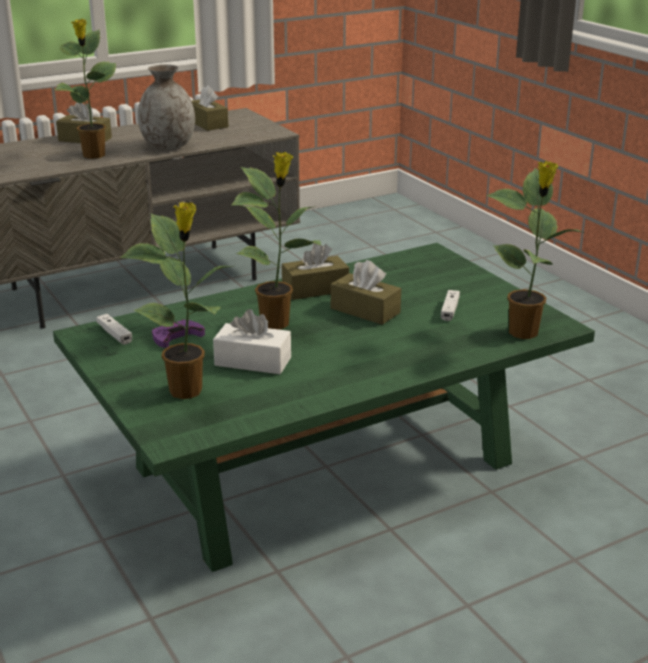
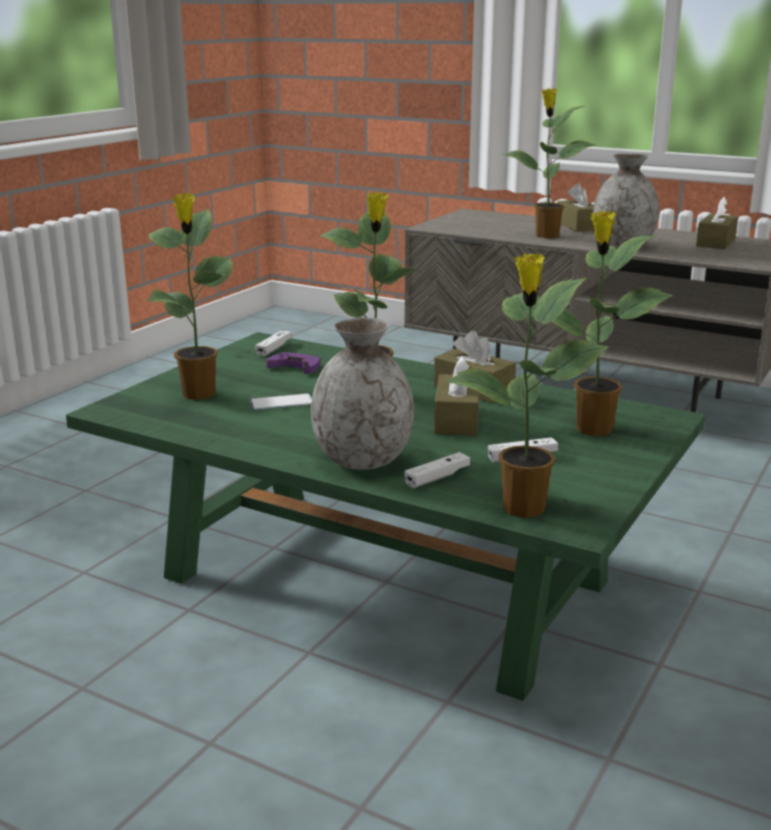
camera: 60 degrees right, 5 degrees down
white tissue box [213,309,291,374] -> phone [249,393,312,410]
none -> grey vase [311,317,414,470]
none -> white game controller [405,452,470,488]
none -> potted plant [551,210,673,436]

